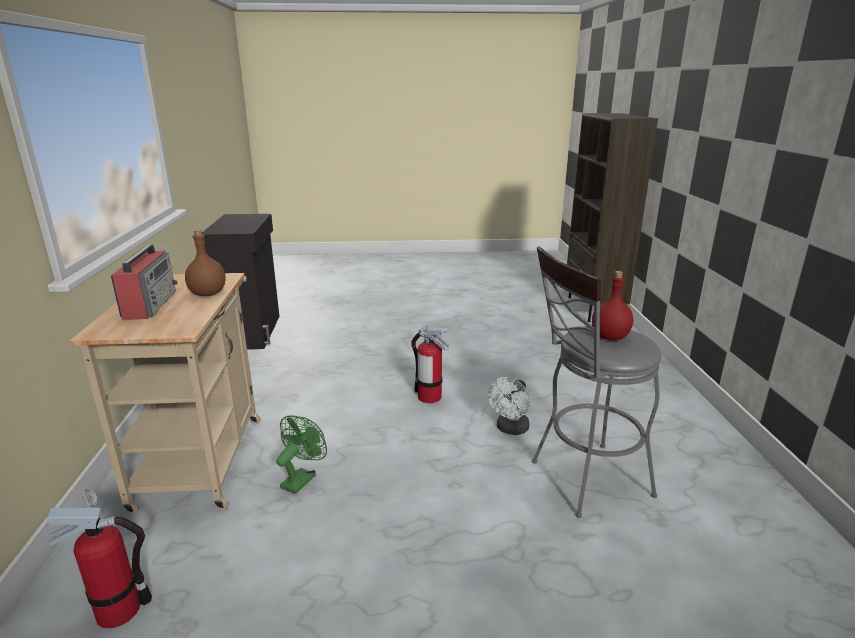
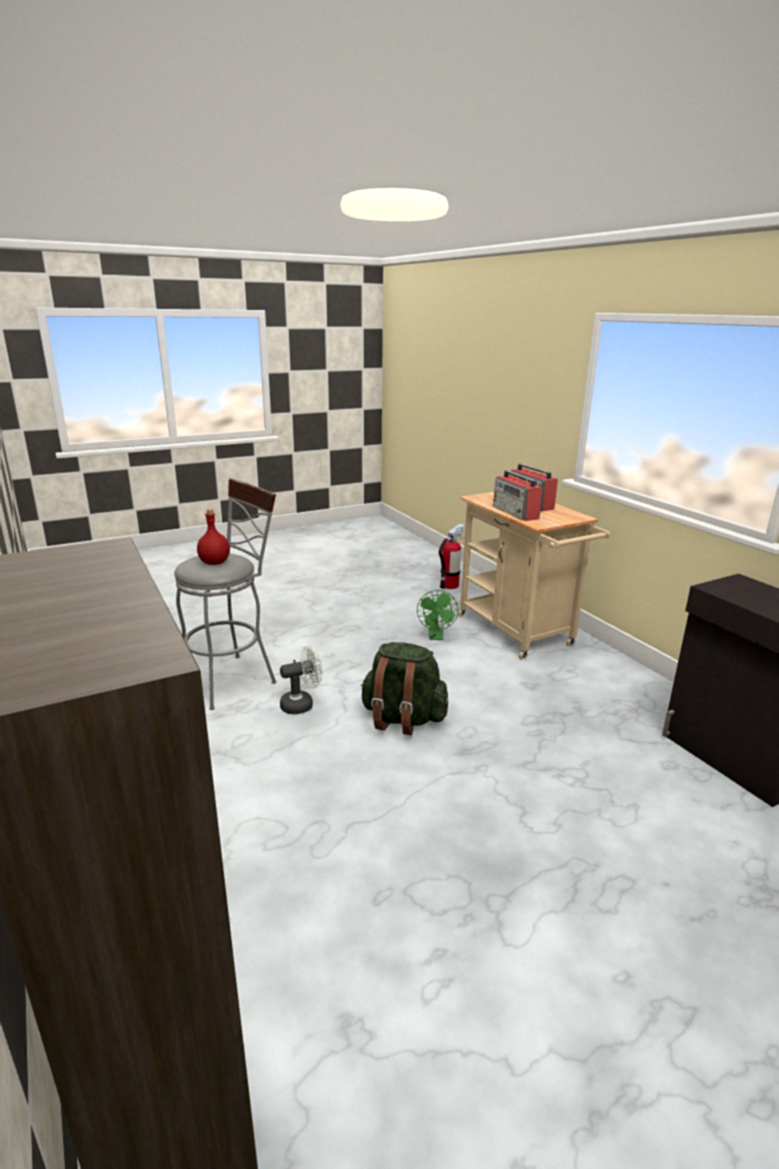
camera: 155 degrees right, 0 degrees up
brown bottle [185,229,226,296] -> radio [493,470,543,521]
fire extinguisher [411,326,449,403] -> green backpack [361,642,448,735]
white fan [488,377,530,435] -> white fan turned 60 degrees clockwise [280,645,322,715]

